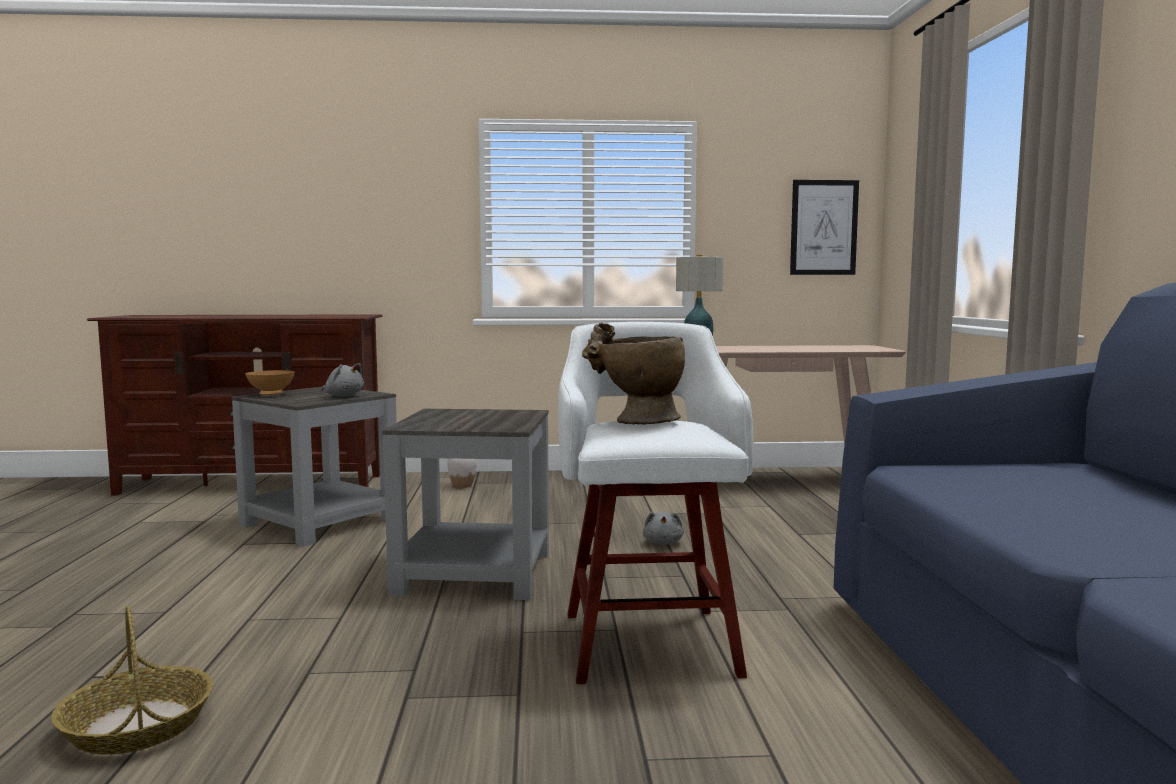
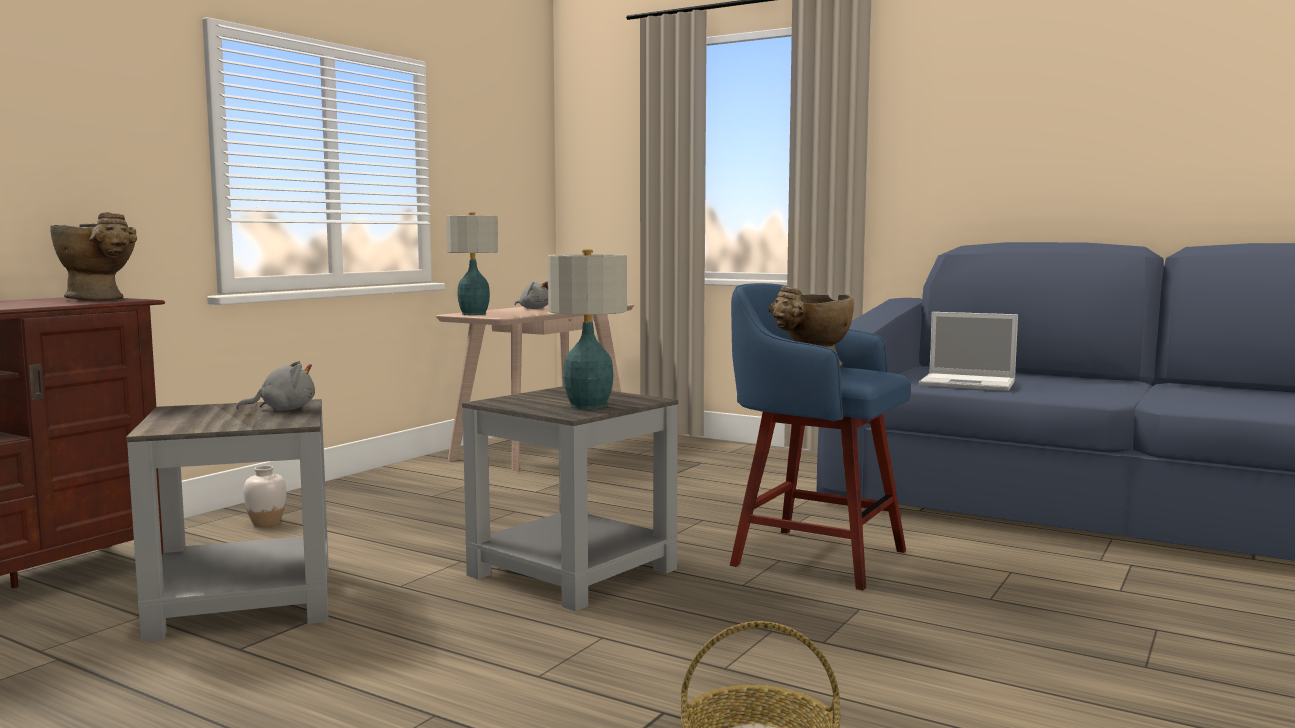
camera: 55 degrees left, 0 degrees up
brown bowl [245,370,295,395] -> none
white stool [558,322,753,684] -> blue stool [730,283,911,590]
grey plush toy [643,511,684,545] -> grey plush toy moved to [515,281,548,309]
picture [790,180,859,275] -> none
none -> beige vase [50,212,137,300]
none -> table lamp [548,249,627,409]
none -> laptop [919,312,1018,391]

